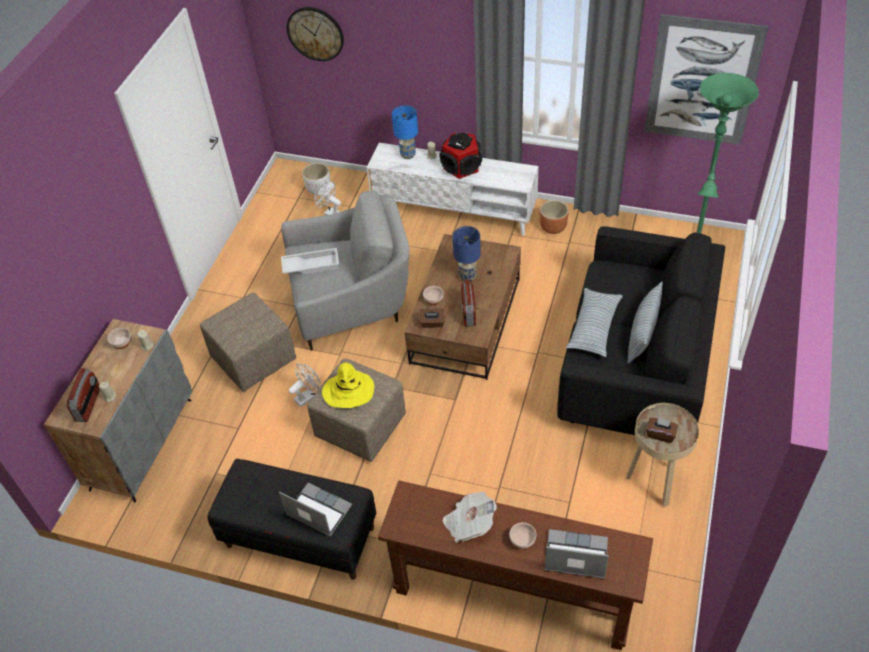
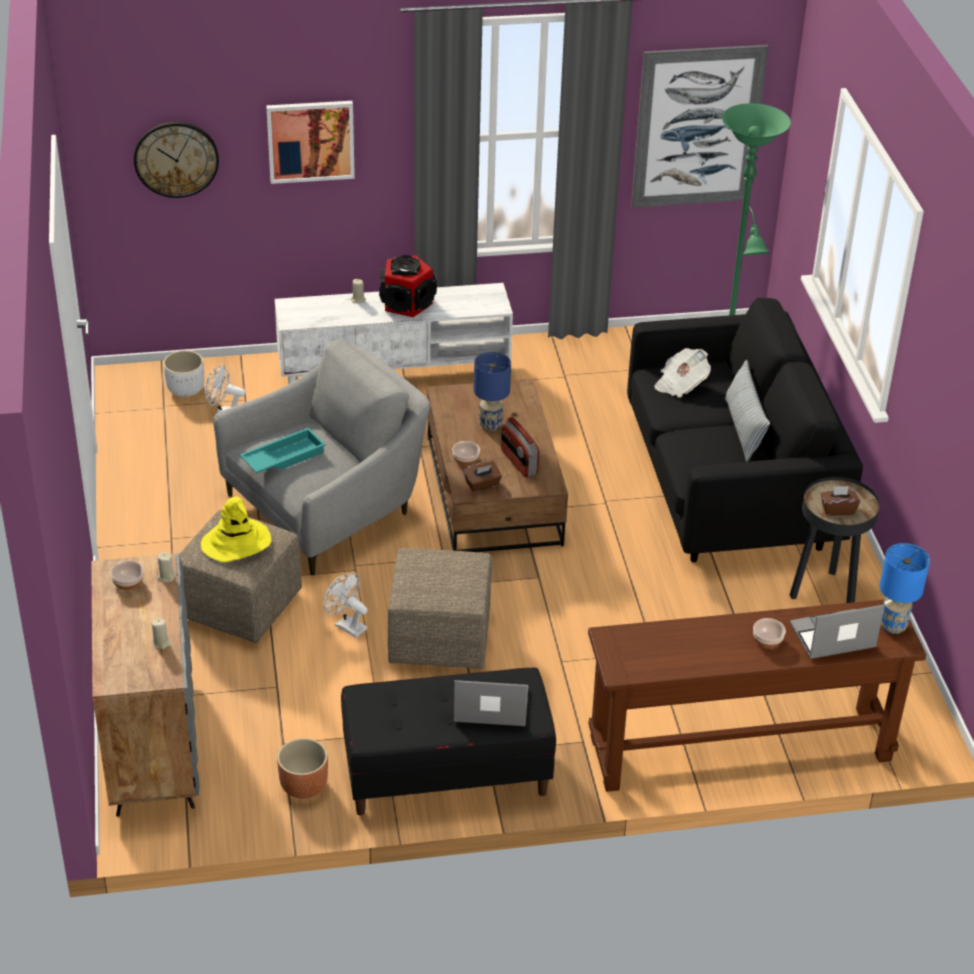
camera: 30 degrees left, 10 degrees down
radio [67,368,100,422] -> none
white tray [281,248,339,274] -> turquoise tray [240,428,326,473]
white fan [289,364,320,407] -> white fan turned 75 degrees counterclockwise [324,573,368,638]
yellow hat [322,362,374,408] -> yellow hat moved to [201,496,271,562]
blue table lamp [392,105,418,159] -> blue table lamp moved to [879,543,930,634]
newspaper [443,491,497,542] -> newspaper moved to [654,348,711,398]
brown planter [540,200,569,234] -> brown planter moved to [277,738,328,798]
pillow [566,288,623,357] -> none
beige side table [626,403,699,507] -> black side table [790,477,880,603]
none -> picture [266,101,355,184]

